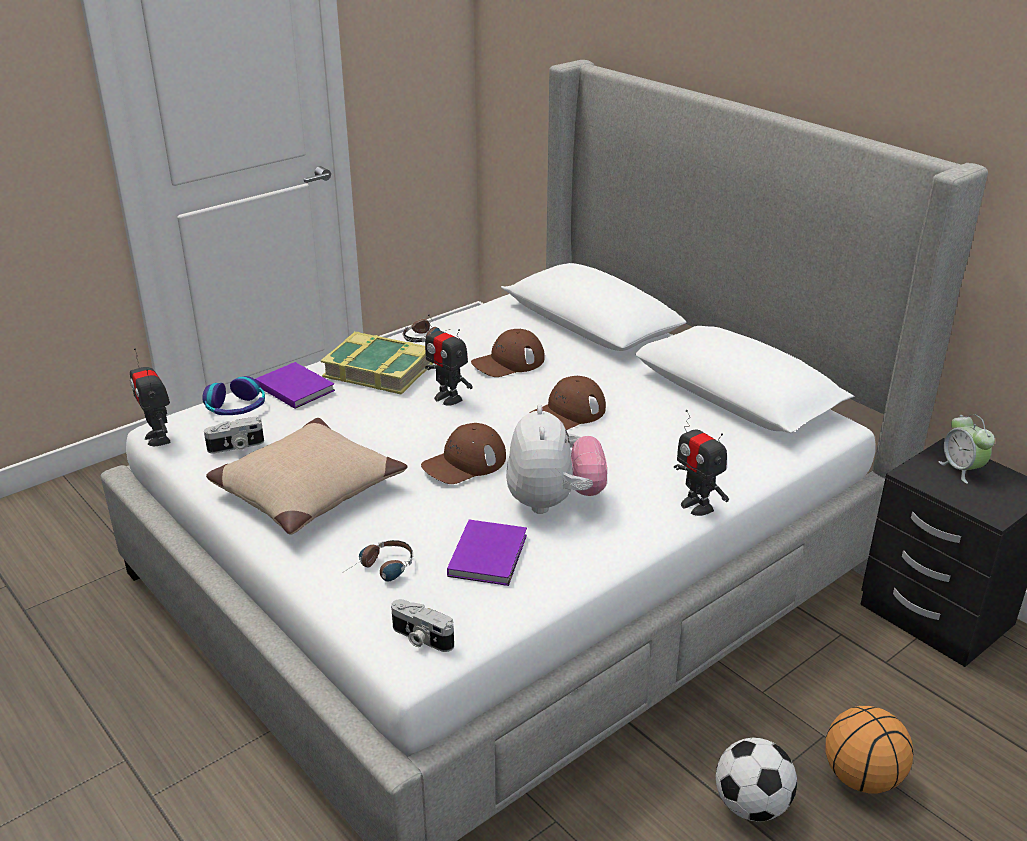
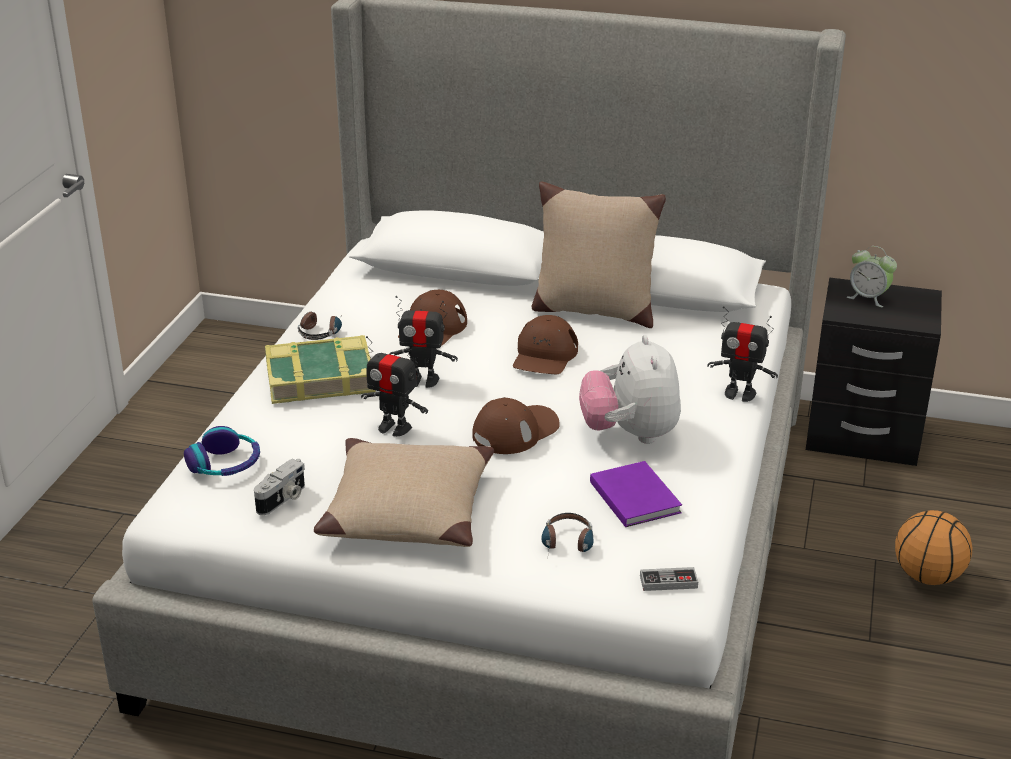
camera: 35 degrees left, 0 degrees up
toy robot [130,348,171,446] -> toy robot moved to [361,336,428,436]
purple book [255,362,335,409] -> none
camera [391,599,454,652] -> game controller [640,567,698,591]
brown cap [421,423,506,484] -> brown cap turned 150 degrees counterclockwise [472,397,560,454]
plush toy [506,404,607,514] -> plush toy turned 150 degrees counterclockwise [579,335,681,444]
football [716,738,797,821] -> none
none -> beige pillow [532,181,666,328]

